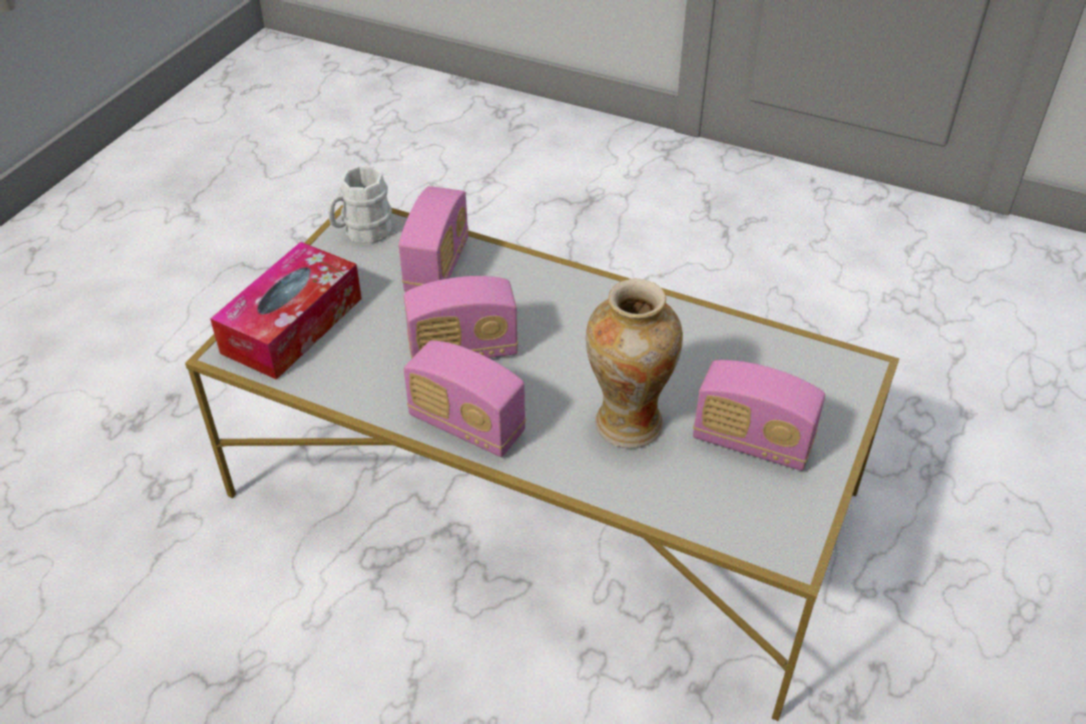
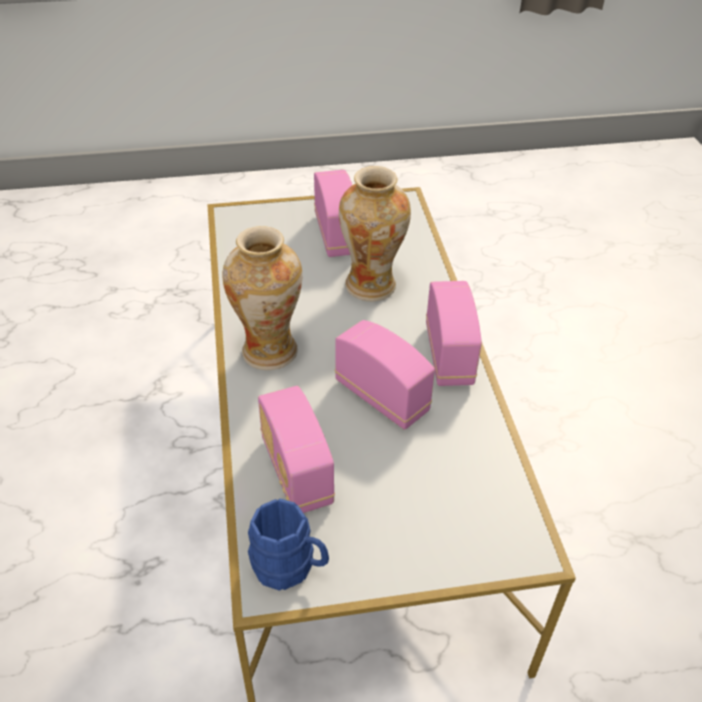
camera: 125 degrees left, 0 degrees up
tissue box [210,242,362,380] -> none
white mug [328,166,392,244] -> blue mug [248,499,329,591]
radio [399,186,469,292] -> radio turned 90 degrees counterclockwise [258,386,335,513]
none -> vase [223,226,302,370]

